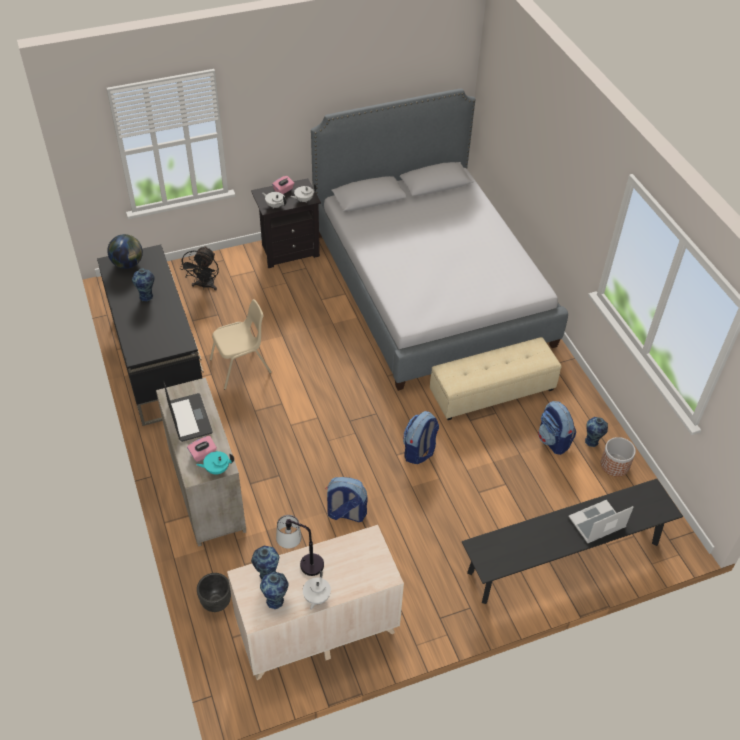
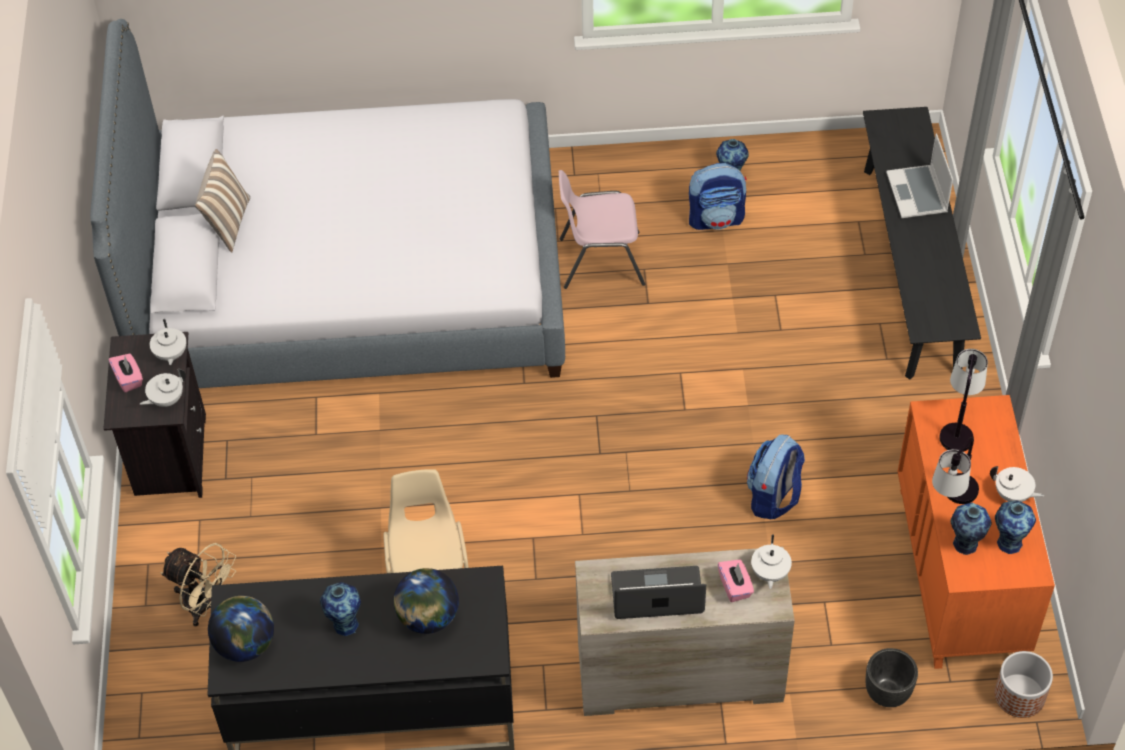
camera: 70 degrees left, 5 degrees up
black fan [180,246,219,291] -> beige fan [160,543,236,627]
turquoise teapot [196,451,234,475] -> white teapot [751,535,792,589]
beige dresser [227,525,404,680] -> orange dresser [897,395,1055,669]
backpack [403,411,439,464] -> none
beige ottoman [430,337,561,420] -> pink chair [559,170,645,289]
planter [600,437,636,477] -> planter moved to [995,651,1053,718]
none -> pillow [195,149,250,252]
none -> globe [394,568,459,634]
none -> table lamp [939,349,988,452]

